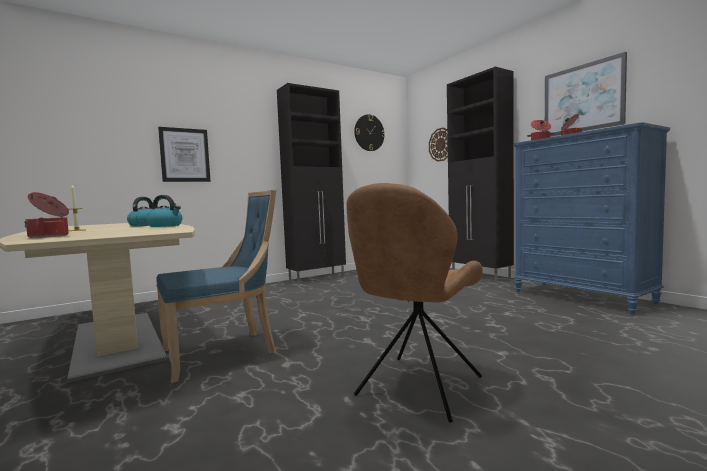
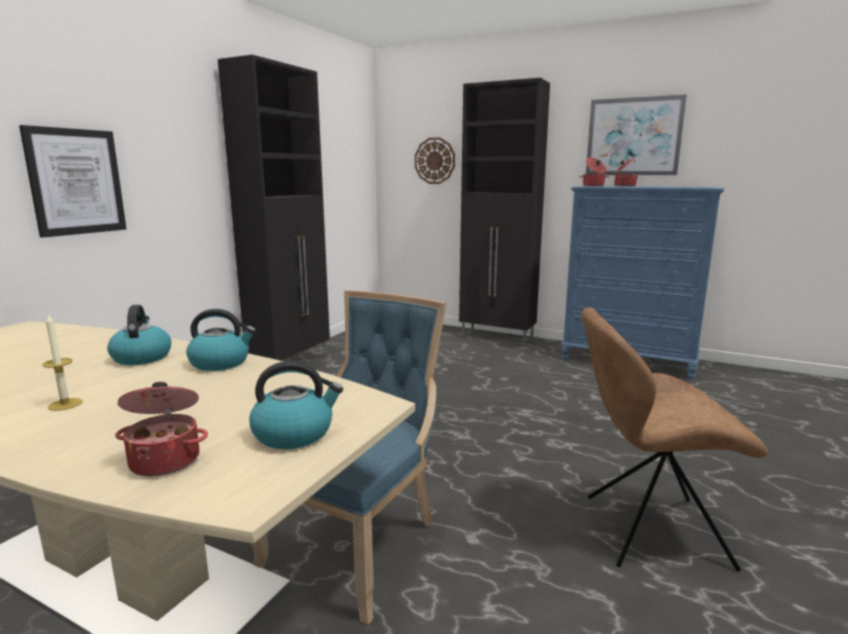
camera: 30 degrees left, 10 degrees up
brown chair [346,183,483,423] -> brown chair turned 90 degrees clockwise [581,307,768,571]
wall clock [354,114,385,151] -> none
none -> kettle [249,361,343,449]

